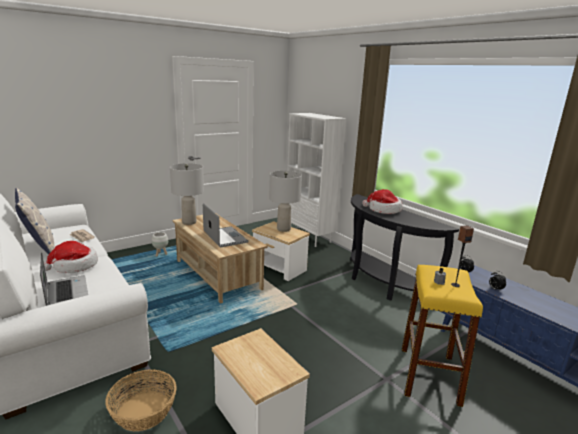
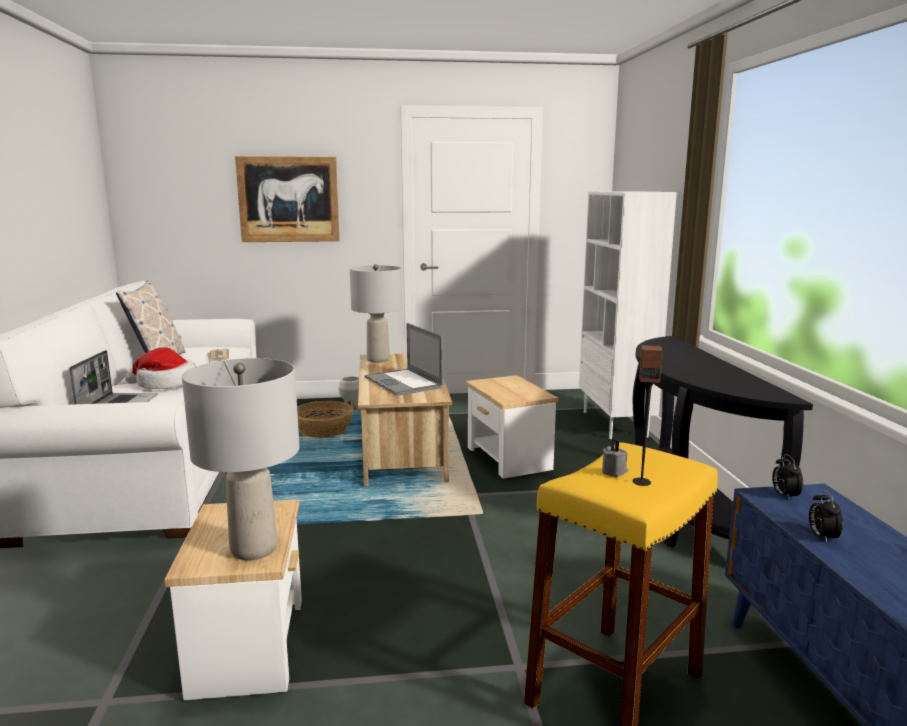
camera: 30 degrees right, 5 degrees down
basket [105,369,177,431] -> basket moved to [297,401,353,438]
laptop [203,203,249,248] -> laptop turned 150 degrees clockwise [365,323,443,396]
grey table lamp [269,171,302,232] -> grey table lamp moved to [182,358,300,560]
hat [362,189,402,214] -> none
none -> picture [235,156,340,242]

